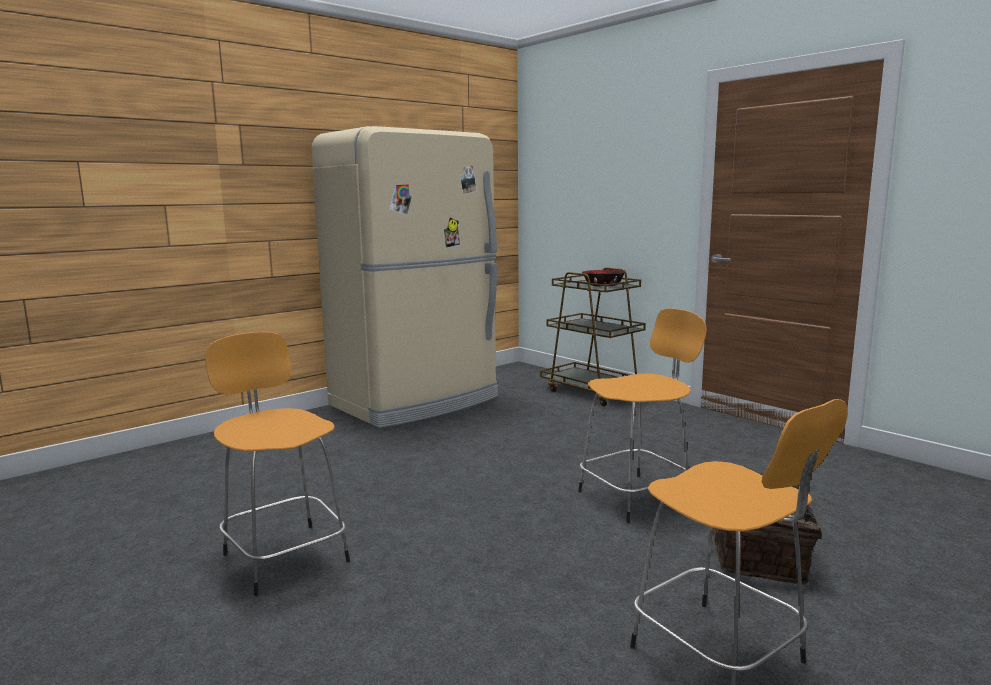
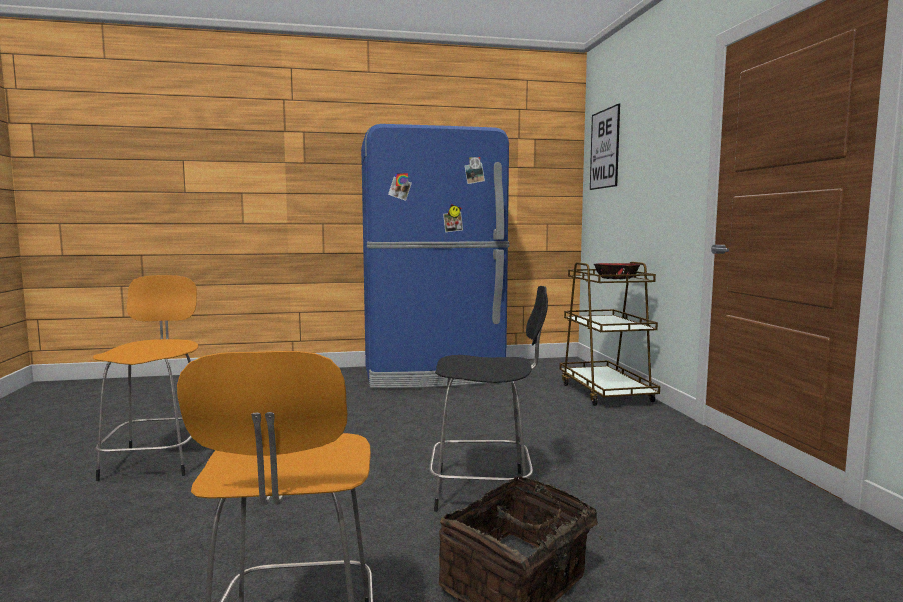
camera: 30 degrees right, 5 degrees down
beige fridge [312,126,498,428] -> blue fridge [361,124,509,388]
orange stool [578,308,707,523] -> black stool [429,286,548,512]
none -> picture [590,104,620,190]

